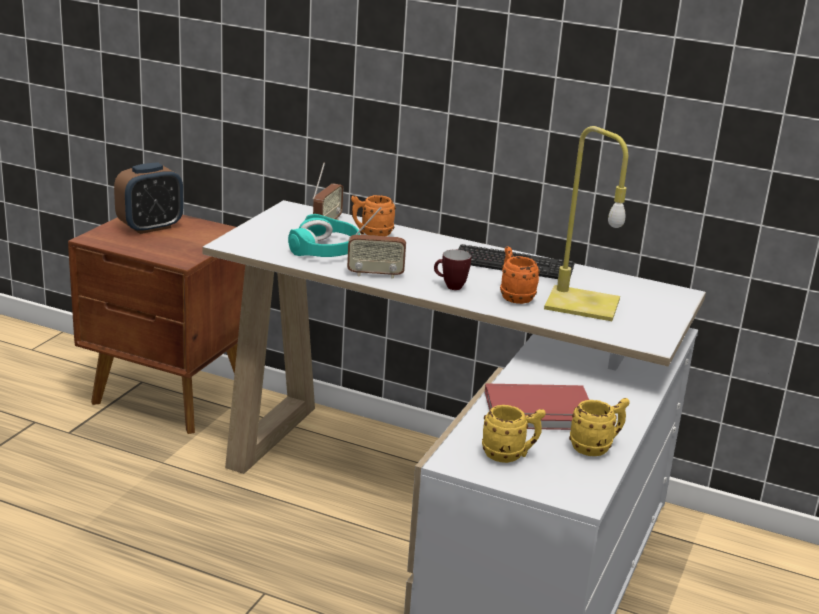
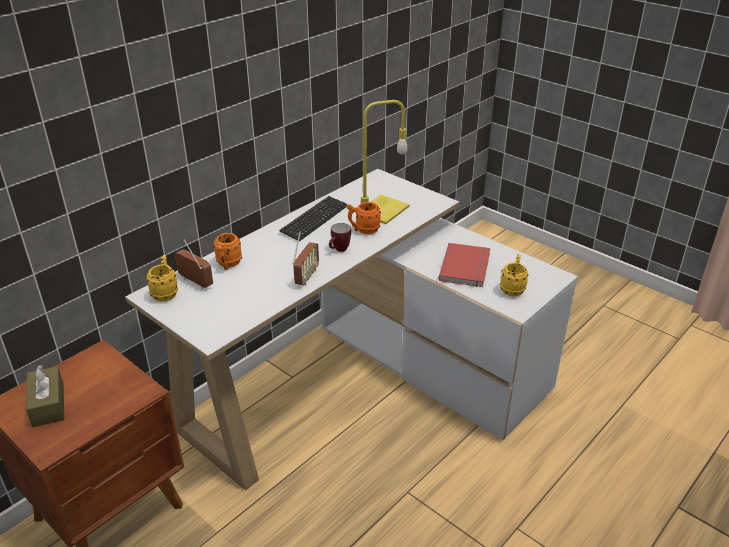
camera: 70 degrees left, 10 degrees up
alarm clock [114,163,184,234] -> brown tissue box [26,365,65,427]
turquoise headphones [288,214,360,257] -> none
yellow mug [569,398,630,456] -> yellow mug moved to [146,255,178,302]

